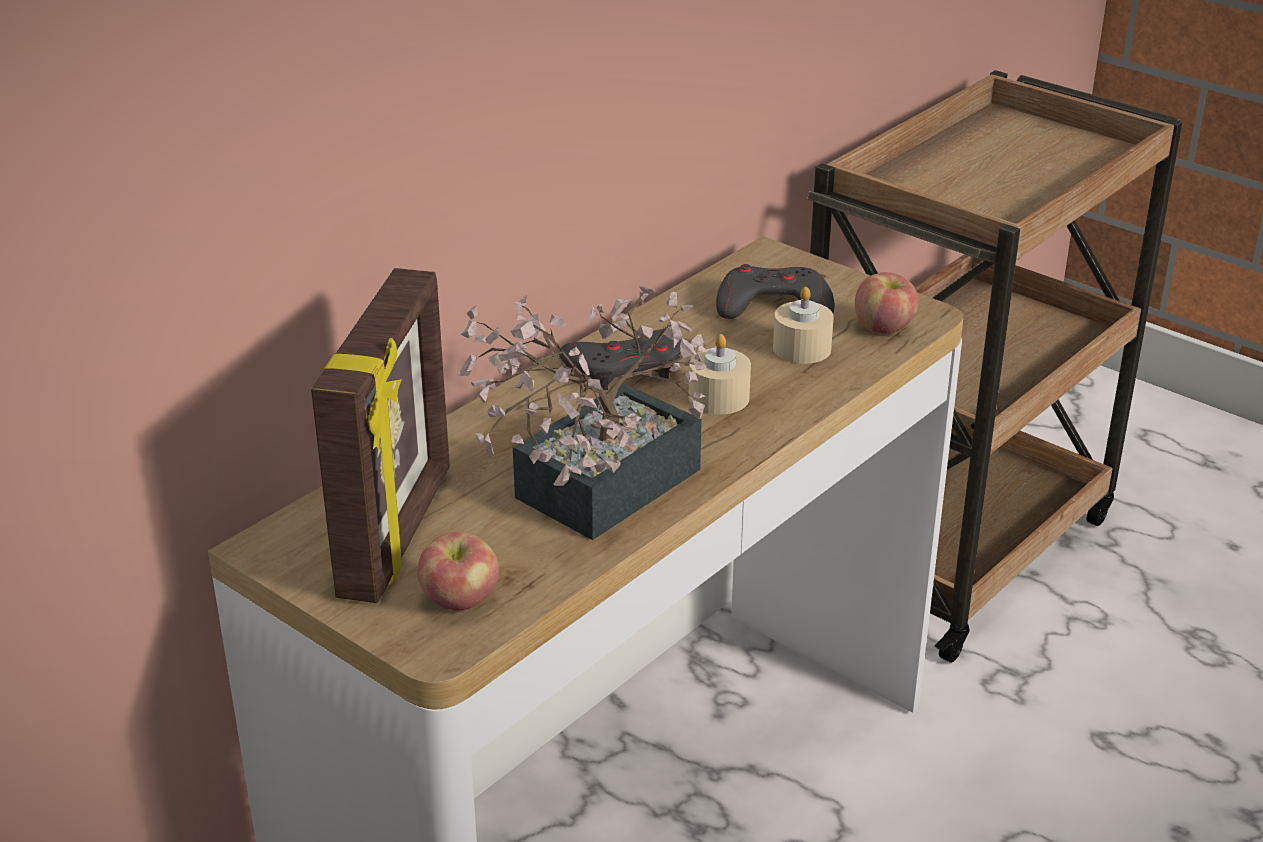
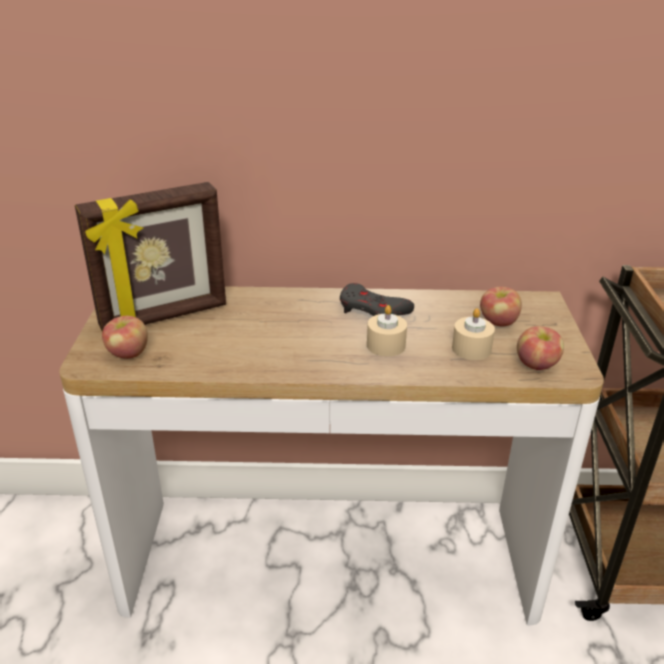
camera: 50 degrees right, 0 degrees up
potted plant [457,286,706,540] -> none
grey game controller [716,264,835,319] -> apple [480,287,522,326]

